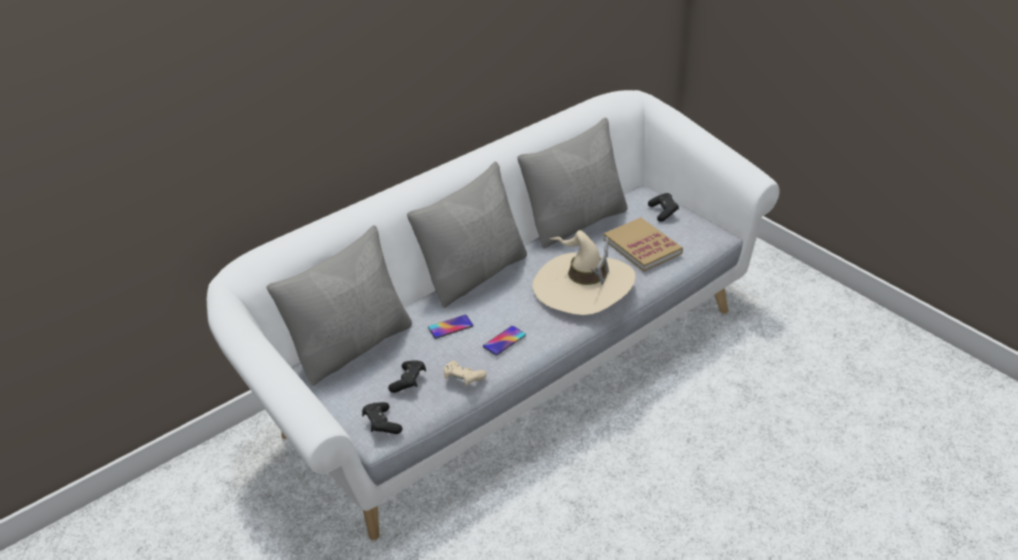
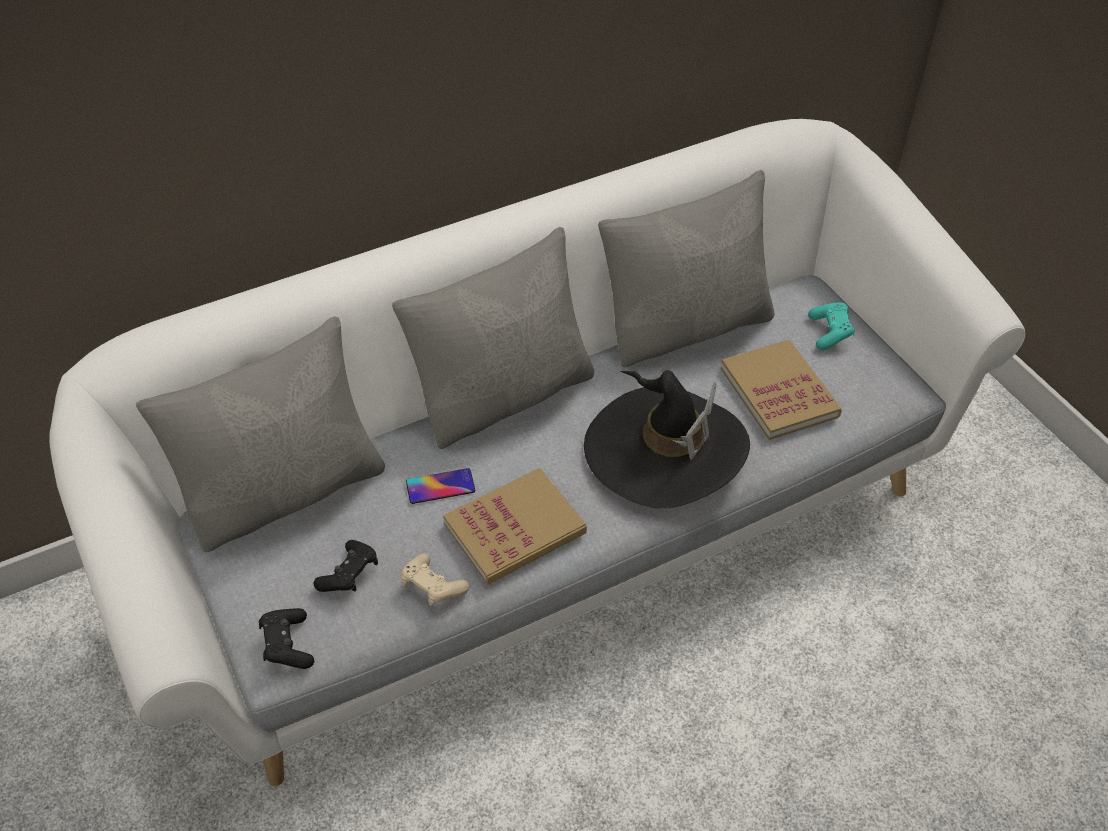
camera: 10 degrees right, 10 degrees up
phone [483,326,526,356] -> book [443,468,587,585]
beige hat [532,230,636,315] -> black hat [584,370,750,509]
black game controller [648,193,679,222] -> turquoise game controller [808,302,854,350]

